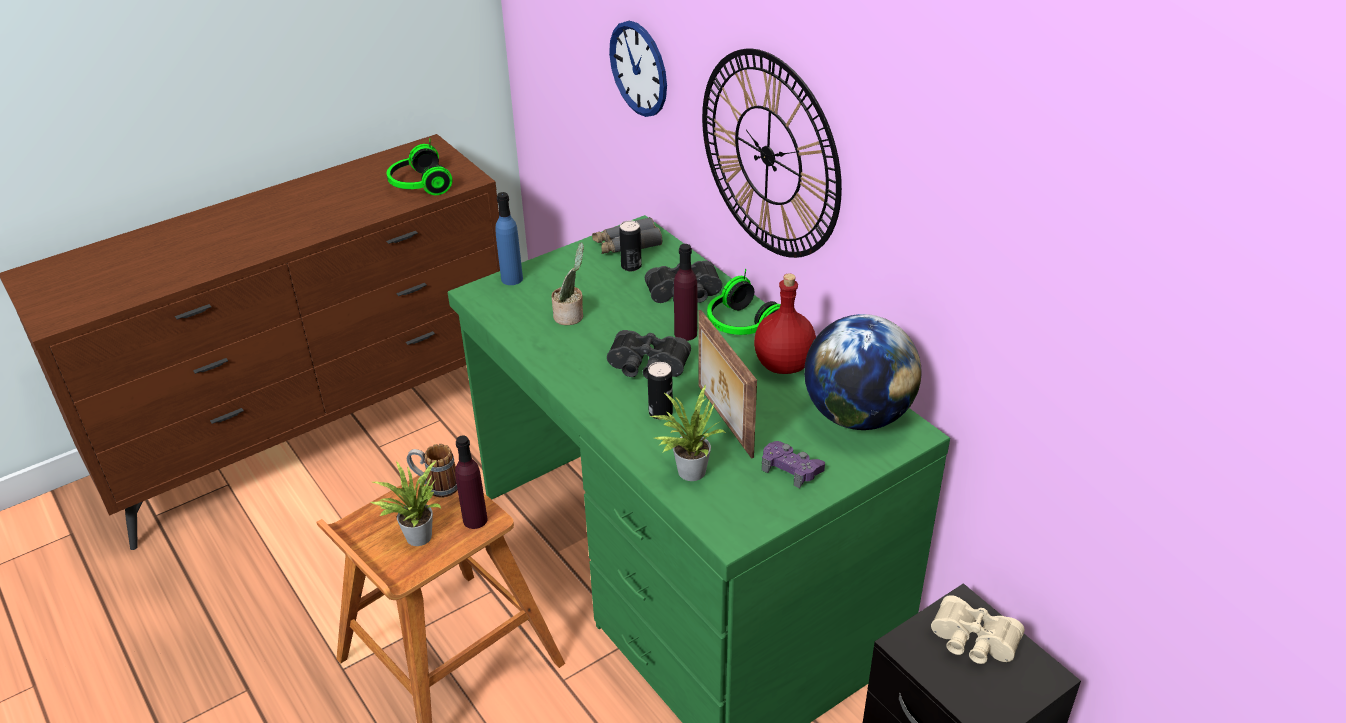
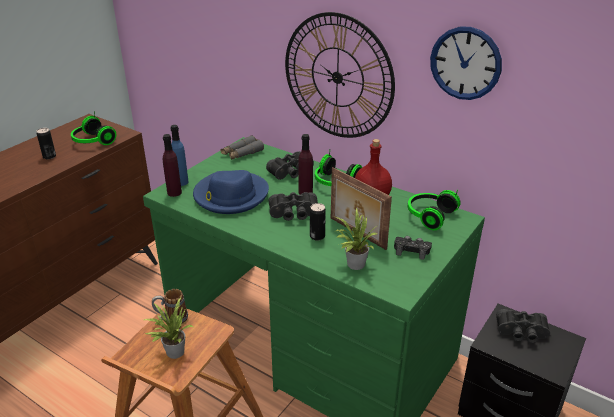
camera: 20 degrees left, 5 degrees down
purple bottle [455,435,488,529] -> purple bottle moved to [163,134,182,197]
potted plant [551,242,584,325] -> blue hat [193,170,269,214]
wall clock [609,21,667,117] -> wall clock moved to [430,27,502,100]
can [619,220,642,271] -> can moved to [36,128,56,159]
purple game controller [762,441,825,488] -> black game controller [394,236,432,260]
globe [804,314,922,430] -> headphones [408,190,461,230]
beige binoculars [931,595,1025,664] -> black binoculars [496,309,550,343]

